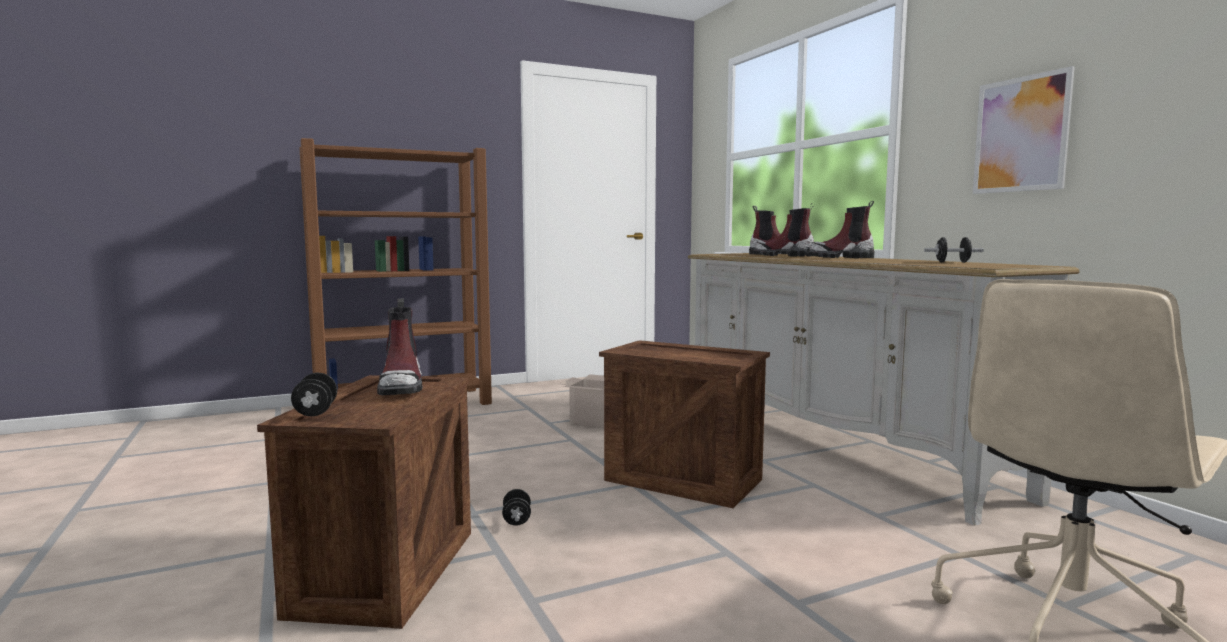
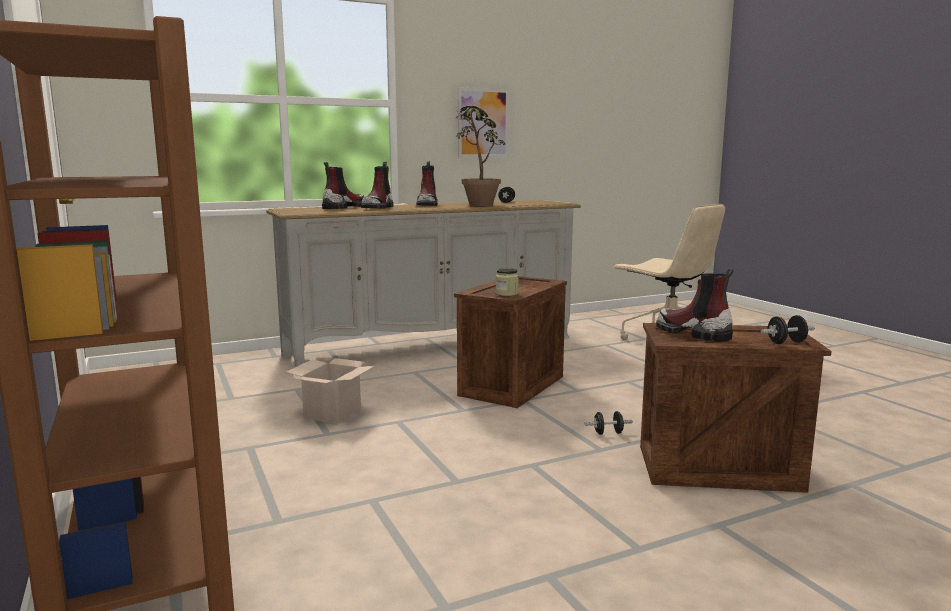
camera: 90 degrees left, 5 degrees up
boot [377,299,423,395] -> boot turned 120 degrees counterclockwise [656,269,734,342]
none -> potted plant [457,106,505,206]
none -> jar [496,268,519,296]

